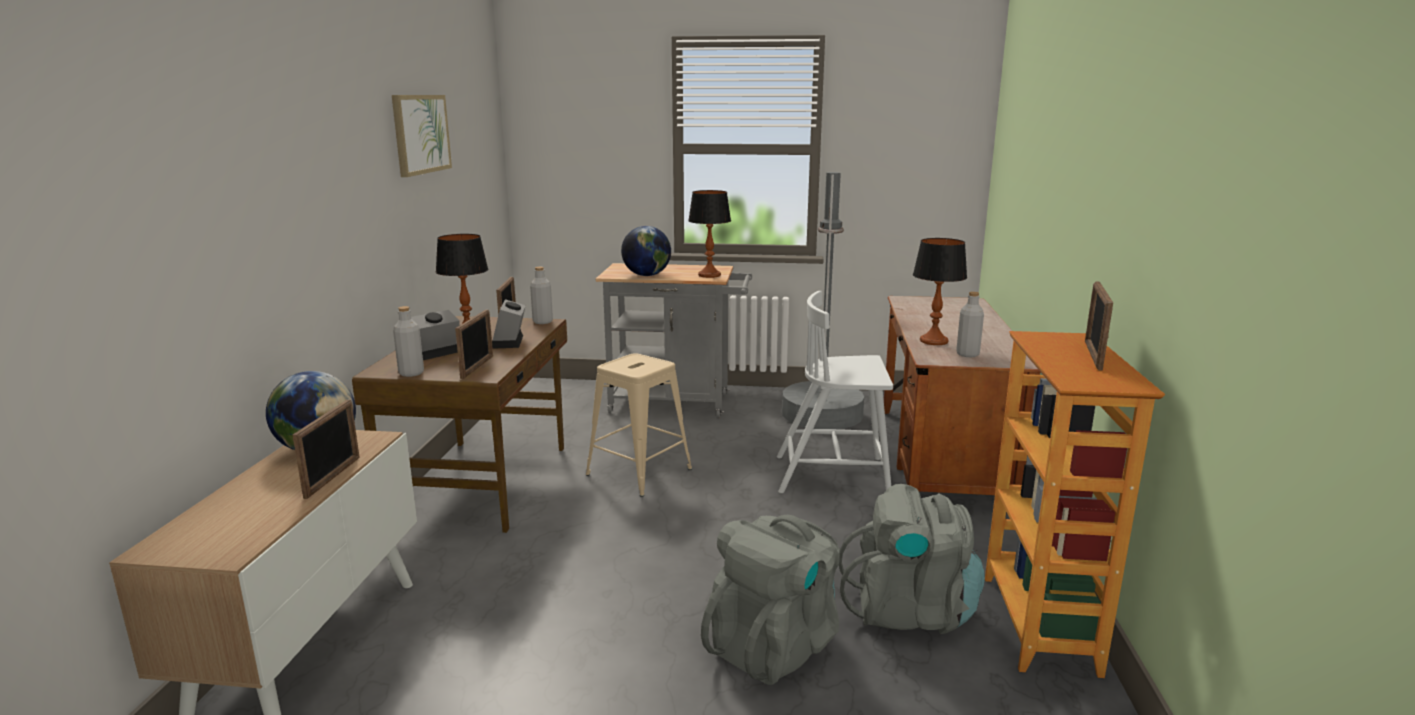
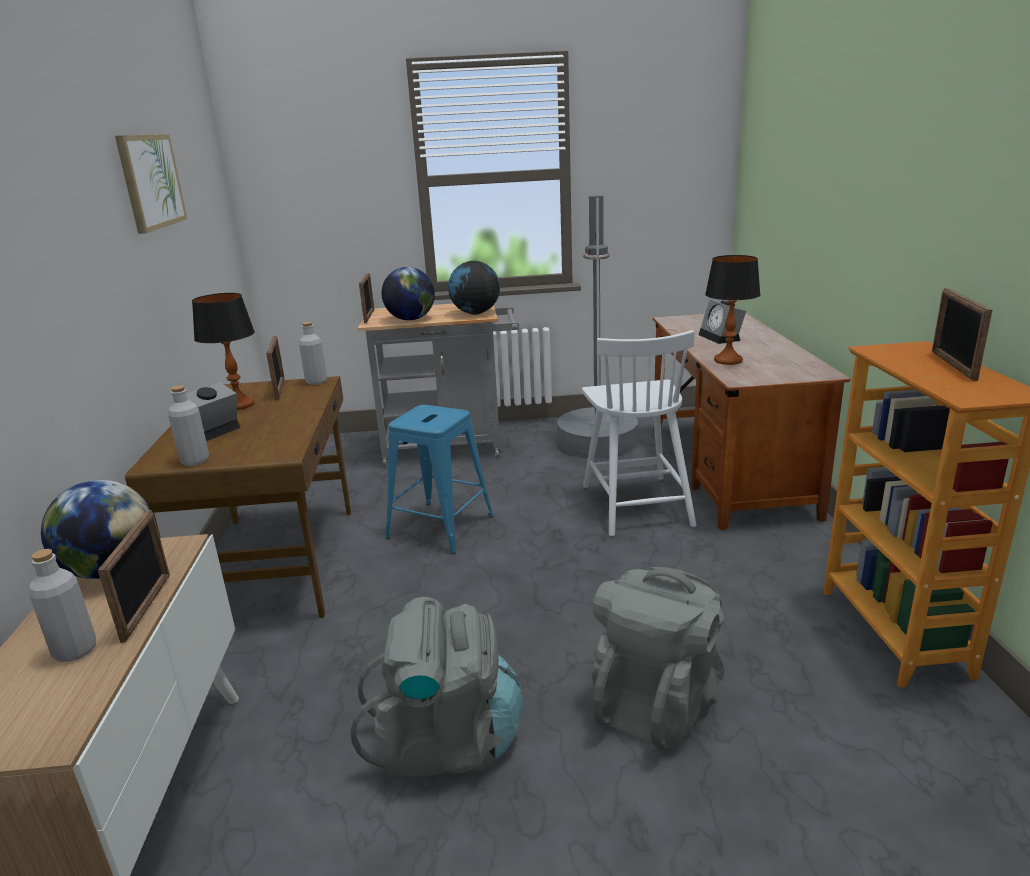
camera: 10 degrees left, 5 degrees up
picture frame [455,309,493,379] -> picture frame moved to [359,273,374,323]
alarm clock [492,299,526,349] -> alarm clock moved to [699,299,746,344]
beige stool [586,353,692,497] -> blue stool [385,405,493,554]
table lamp [688,190,731,278] -> globe [448,261,500,315]
white chair [777,291,893,493] -> white chair turned 90 degrees counterclockwise [582,330,697,536]
grey backpack [839,484,985,634] -> grey backpack moved to [350,597,523,777]
grey bottle [956,292,984,357] -> grey bottle moved to [29,549,96,662]

